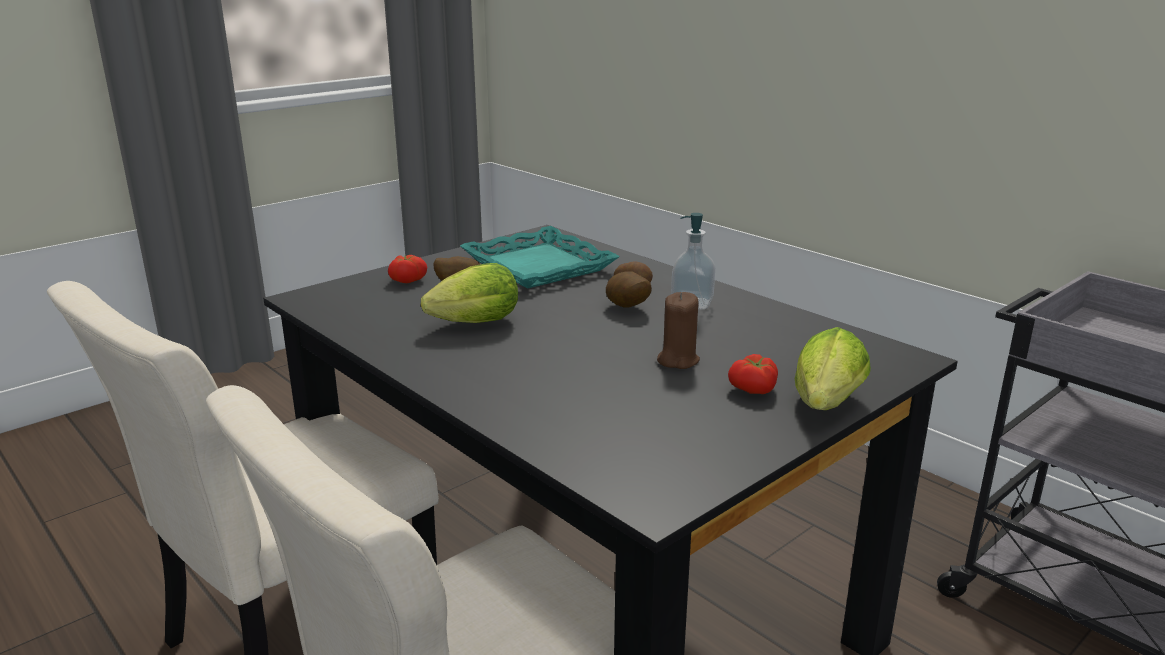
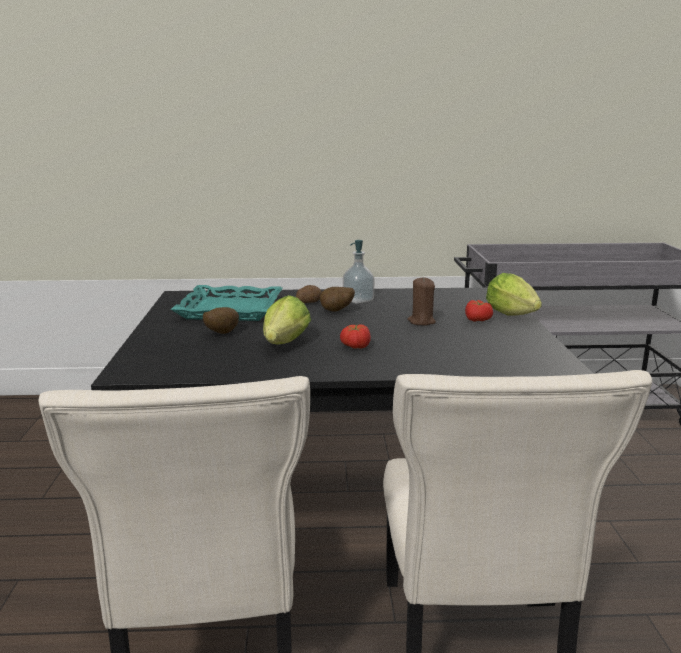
camera: 50 degrees left, 5 degrees down
tomato [388,255,427,283] -> tomato moved to [340,324,371,349]

